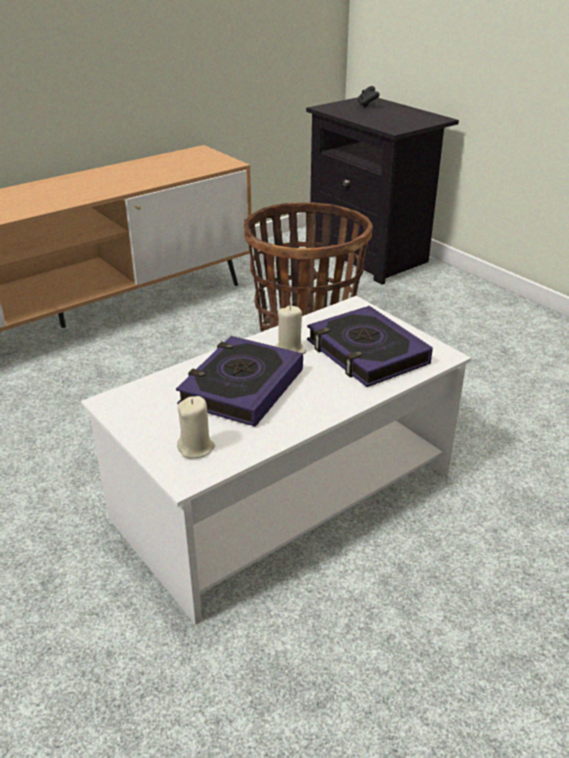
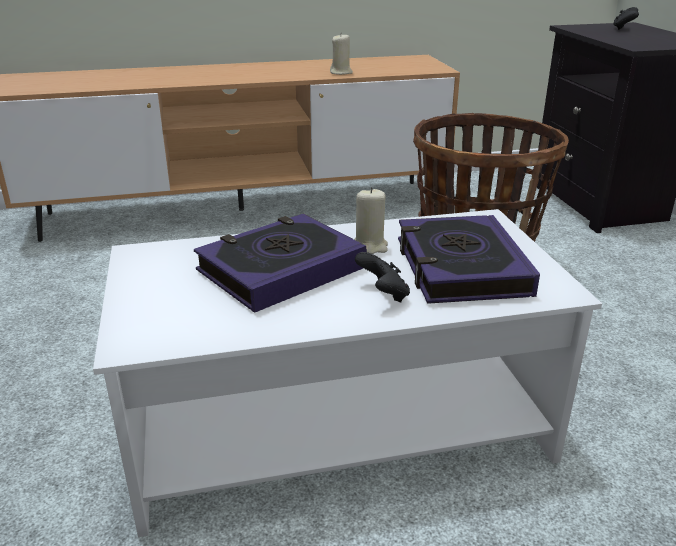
camera: 25 degrees right, 5 degrees down
beige candle [177,396,215,458] -> beige candle moved to [330,35,353,75]
none -> black game controller [355,252,410,302]

